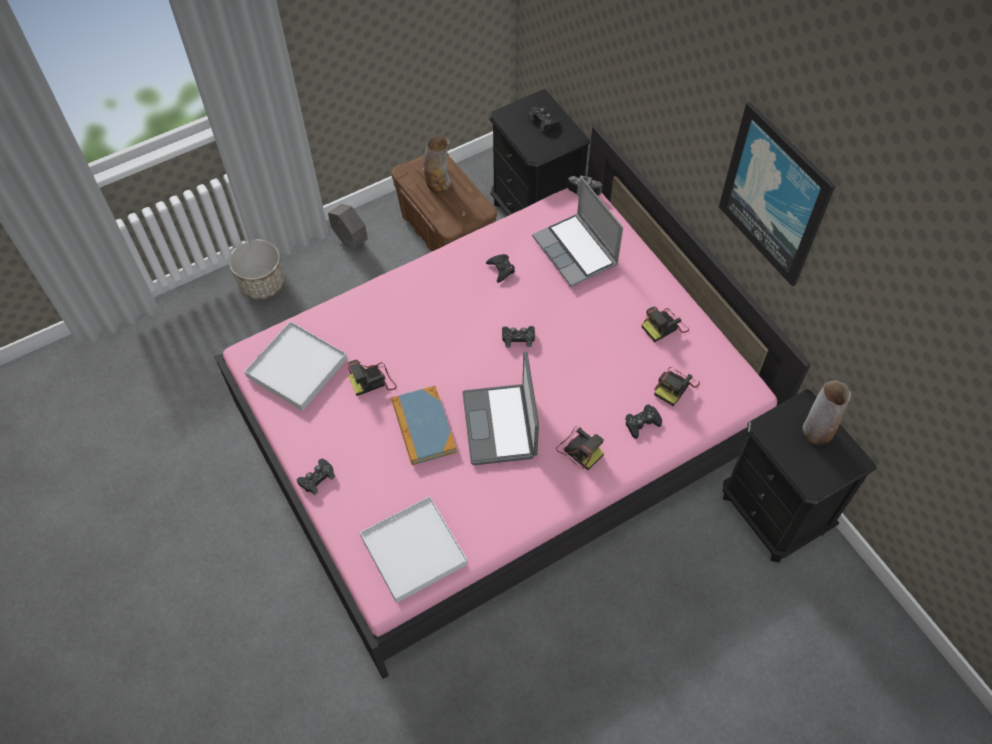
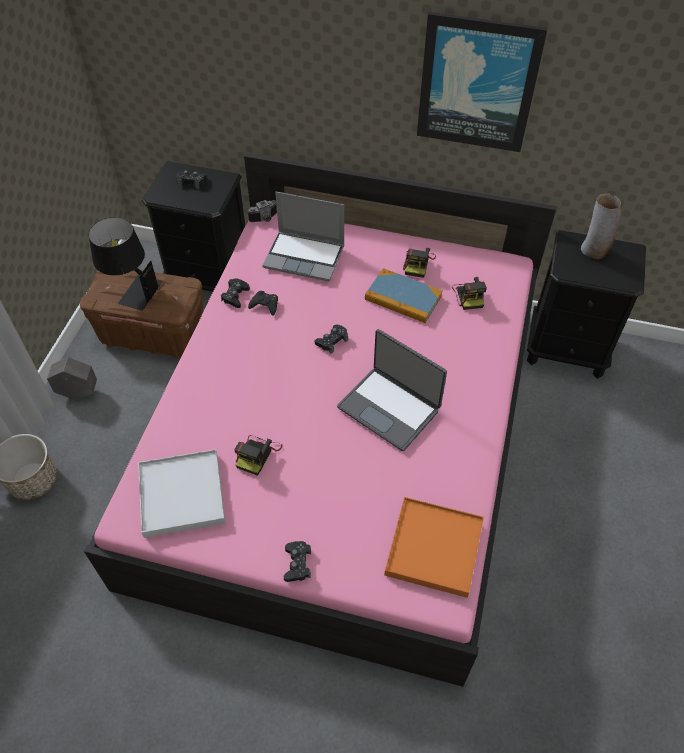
camera: 45 degrees left, 5 degrees down
white tray [360,496,468,603] -> orange tray [384,497,484,598]
book [391,386,457,465] -> book moved to [365,268,442,323]
vase [423,135,451,193] -> black table lamp [89,217,163,311]
camera [556,426,604,470] -> none
black game controller [625,404,662,439] -> black game controller moved to [221,278,250,308]

